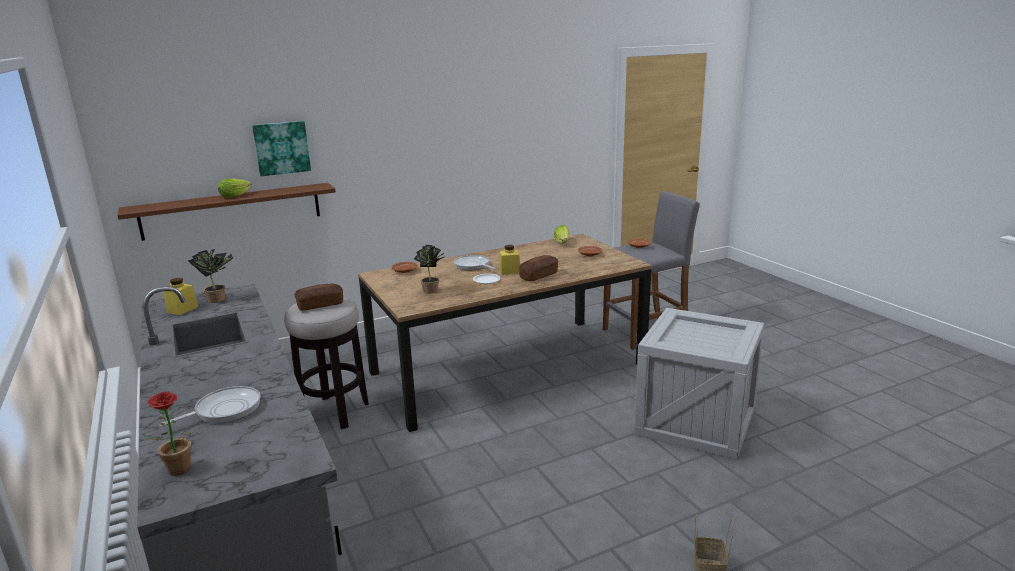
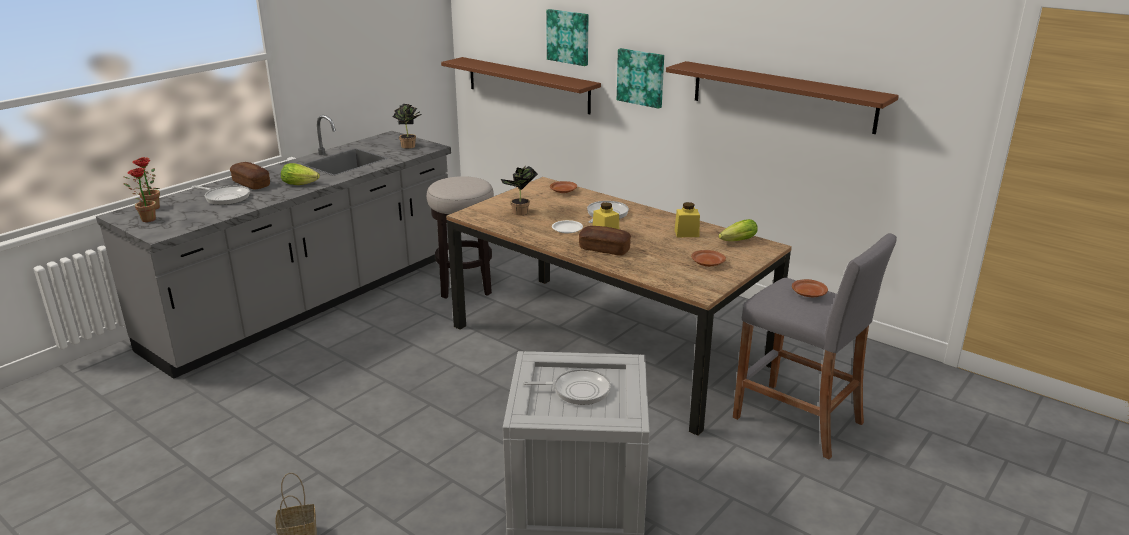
camera: 65 degrees right, 5 degrees up
yellow jar [163,278,198,315] -> yellow jar moved to [675,202,700,237]
lettuce [218,178,252,198] -> lettuce moved to [281,163,320,185]
bread [295,284,343,311] -> bread moved to [230,162,270,189]
none -> potted plant [123,168,156,222]
none -> frying pan [523,369,611,405]
none -> picture [617,48,664,109]
none -> brown shelf [666,61,899,134]

